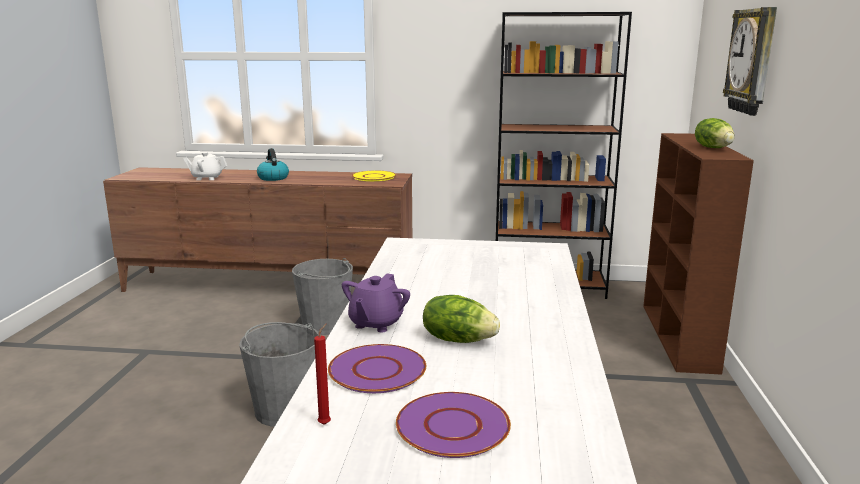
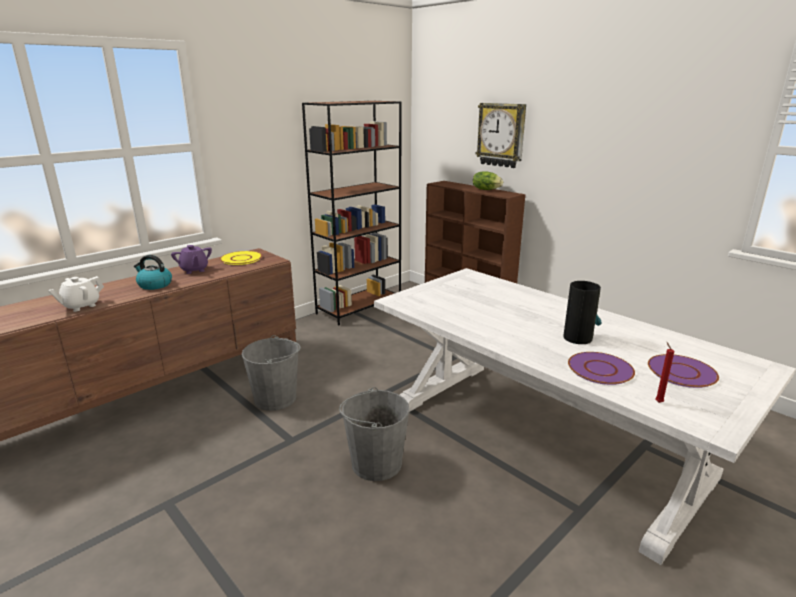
camera: 50 degrees left, 5 degrees up
purple teapot [342,273,410,332] -> purple teapot moved to [171,245,212,274]
lettuce [423,295,500,343] -> vase [563,281,602,344]

